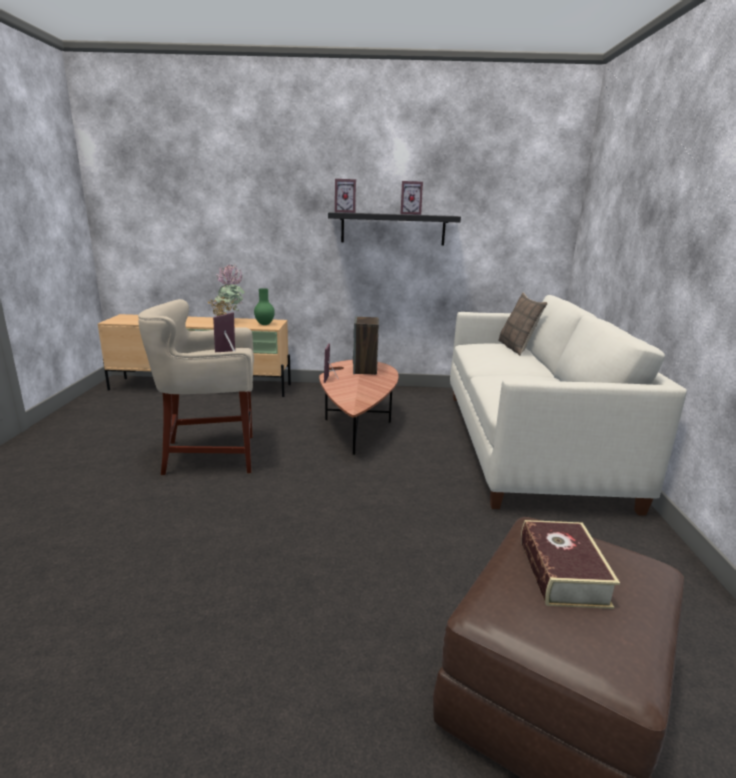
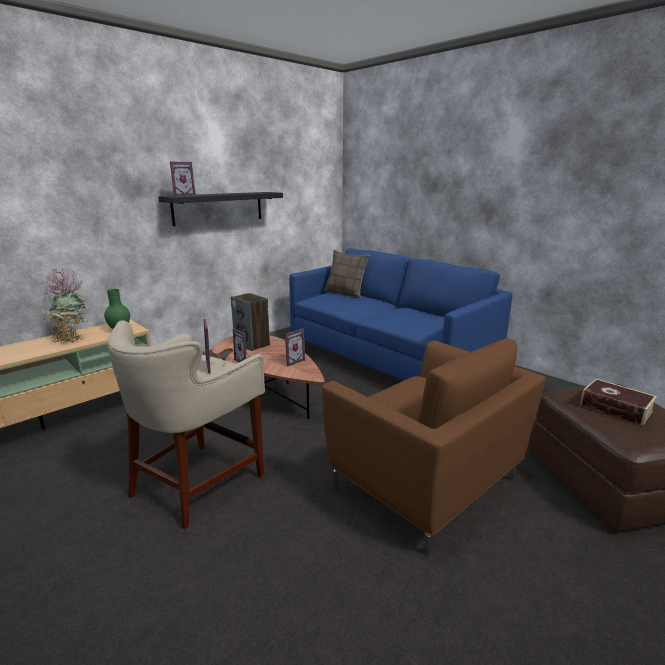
camera: 45 degrees left, 0 degrees up
picture frame [401,181,423,215] -> picture frame moved to [285,329,305,366]
white sofa [450,295,687,516] -> blue sofa [289,248,513,381]
none -> brown armchair [322,338,546,556]

